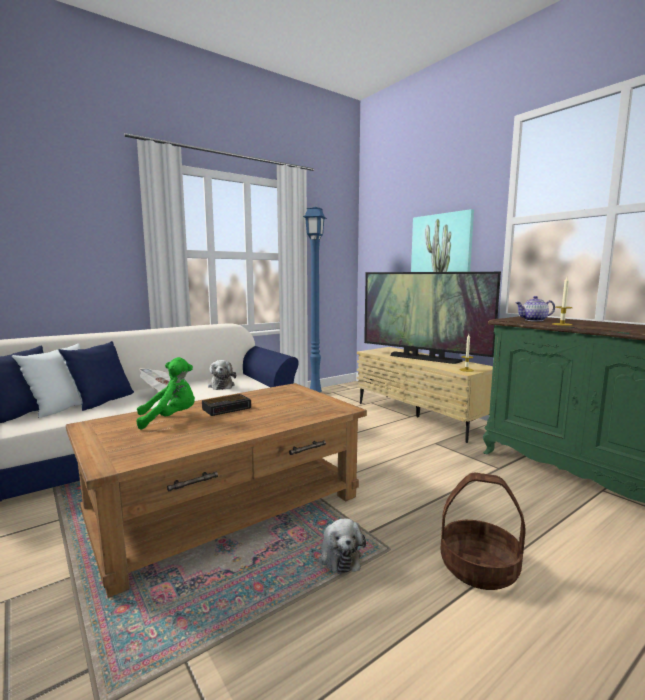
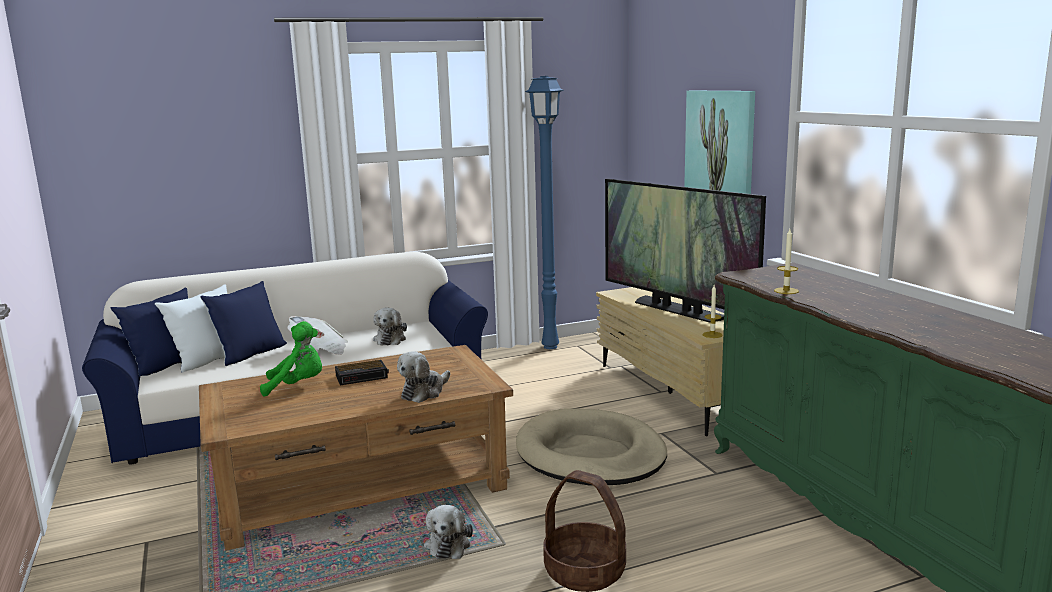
camera: 15 degrees right, 5 degrees up
teapot [515,296,555,321] -> none
none -> plush toy [397,351,450,403]
none -> beige dog bed [516,408,667,486]

